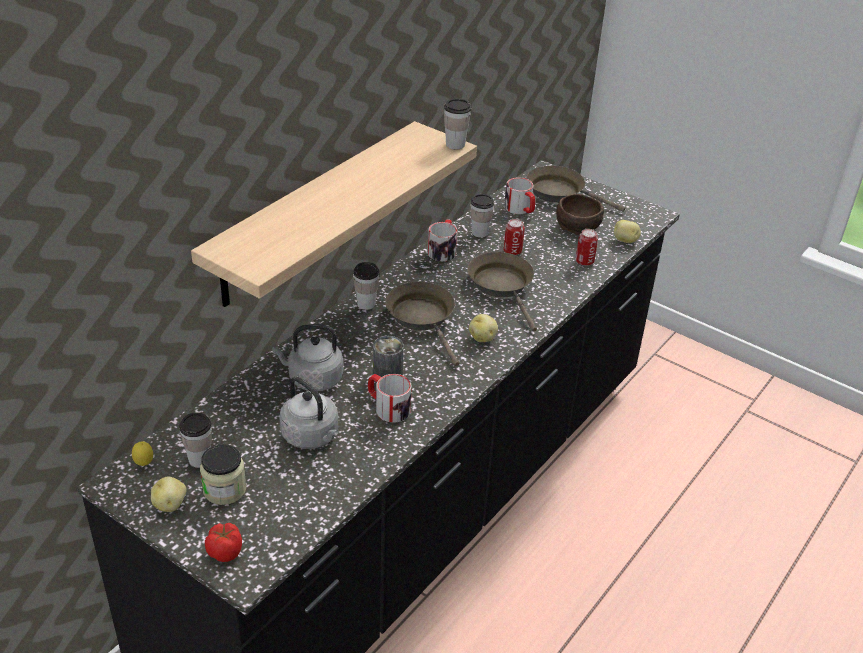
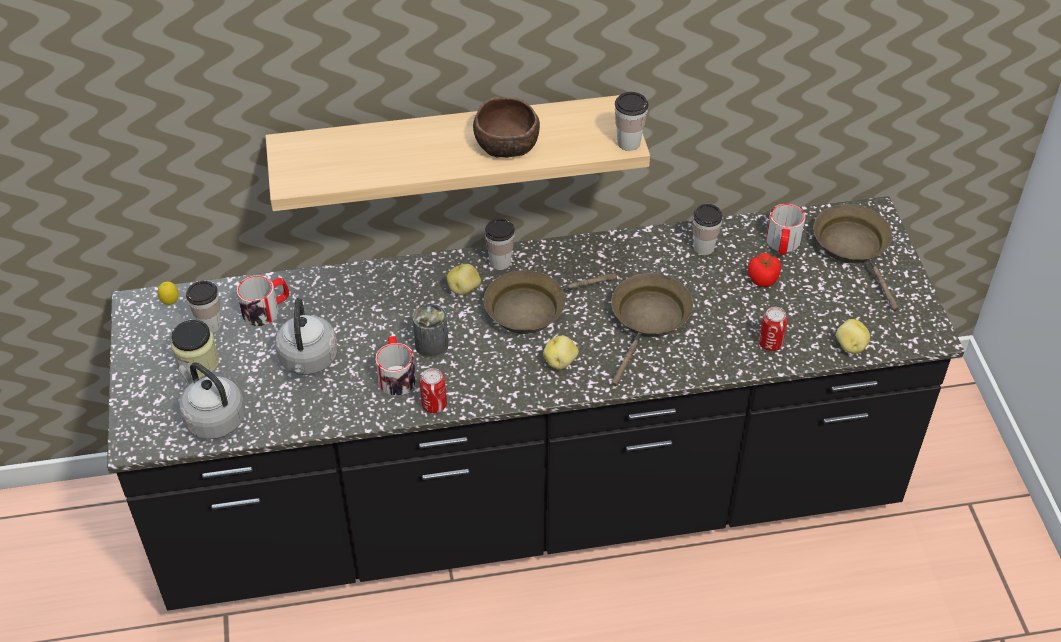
camera: 45 degrees right, 10 degrees up
potato [151,477,187,512] -> potato moved to [447,264,481,295]
tomato [205,523,242,562] -> tomato moved to [748,253,781,287]
grey kettle [272,324,343,391] -> grey kettle moved to [179,363,245,439]
brown frying pan [385,282,459,366] -> brown frying pan turned 135 degrees counterclockwise [484,270,617,334]
mug [428,219,458,261] -> mug moved to [237,275,289,326]
can [504,219,525,255] -> can moved to [420,368,447,413]
brown bowl [556,194,604,235] -> brown bowl moved to [473,97,540,158]

